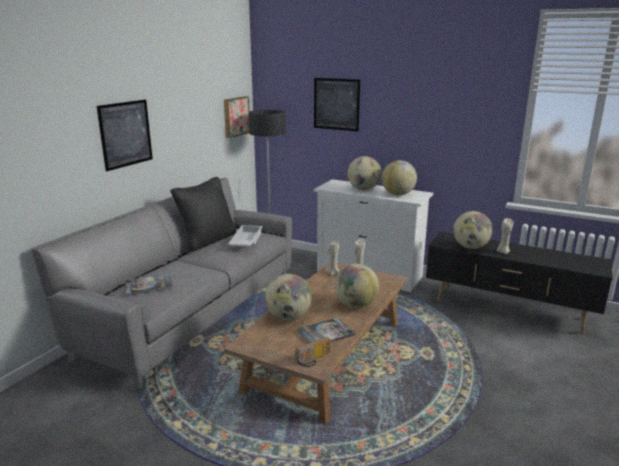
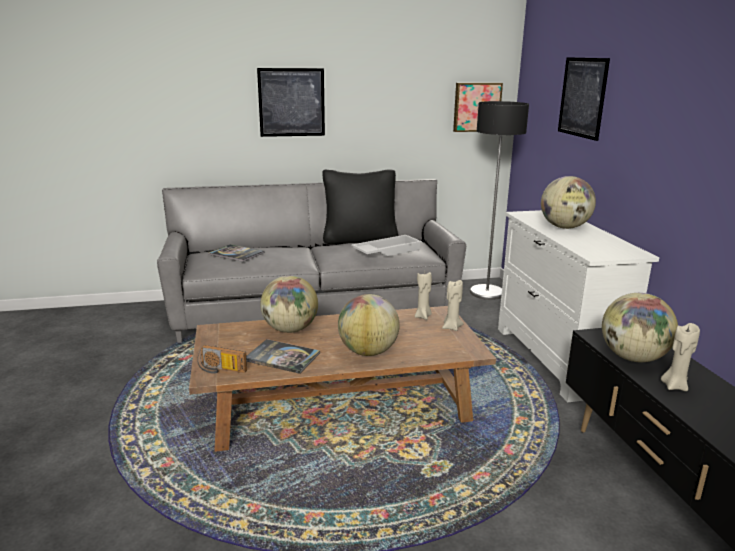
camera: 50 degrees right, 0 degrees up
globe [382,160,417,195] -> none

